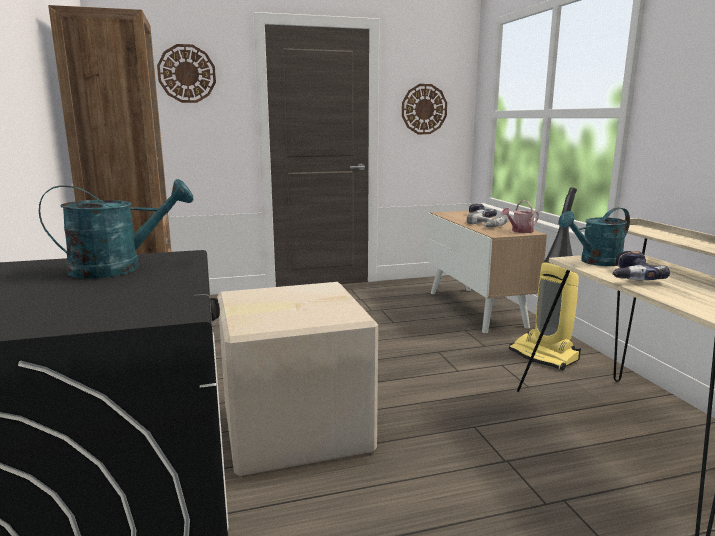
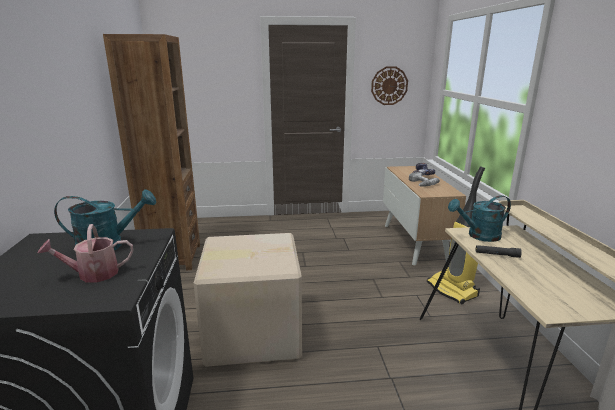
camera: 10 degrees right, 5 degrees up
wall clock [157,44,216,103] -> none
watering can [501,200,539,233] -> watering can moved to [37,224,133,282]
power drill [613,251,670,280] -> black flashlight [476,245,522,258]

